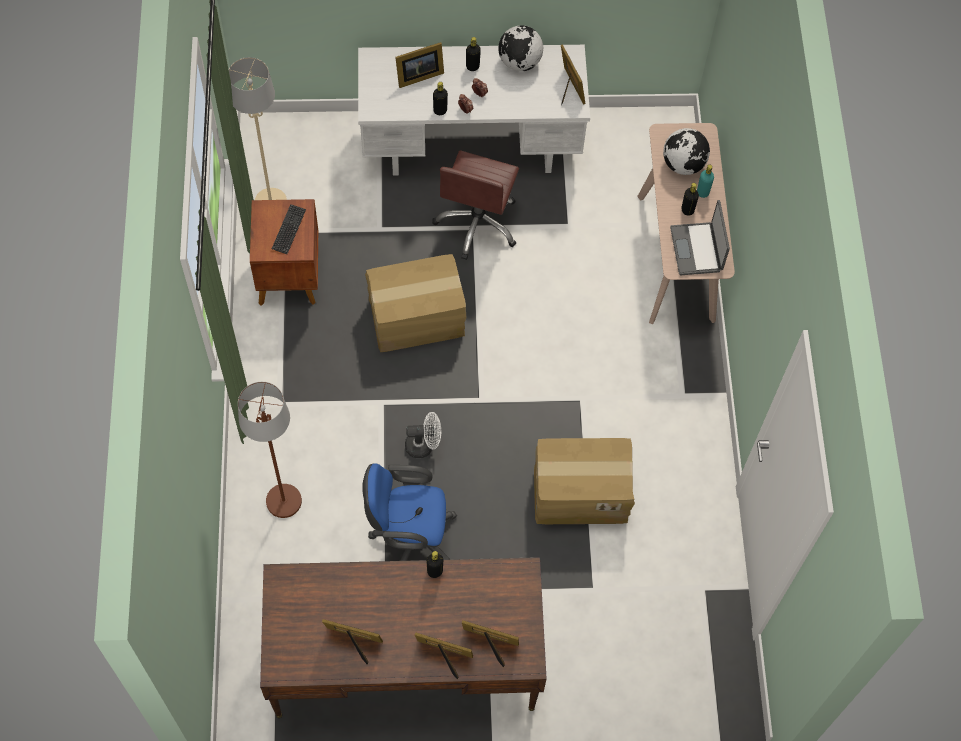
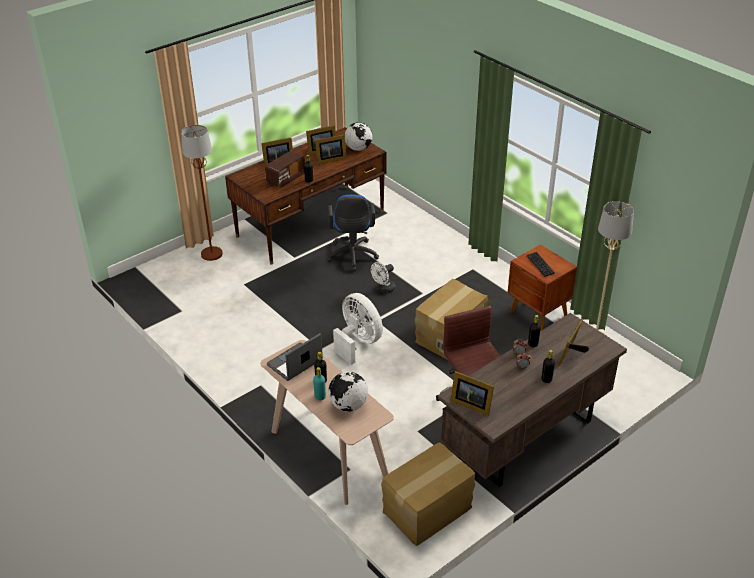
camera: 145 degrees right, 25 degrees down
brown floor lamp [238,382,302,518] -> brown floor lamp moved to [181,125,223,261]
white desk [358,45,590,176] -> brown desk [438,313,627,487]
blue office chair [362,463,457,561] -> blue office chair turned 120 degrees clockwise [326,195,379,271]
picture frame [462,620,519,667] -> picture frame moved to [315,134,347,164]
globe [498,25,543,71] -> globe moved to [345,122,372,151]
cardboard box [534,438,635,524] -> cardboard box moved to [381,442,475,546]
laptop [670,200,730,275] -> laptop turned 90 degrees counterclockwise [267,333,323,381]
none -> radio [265,151,305,188]
none -> white fan [333,293,383,365]

